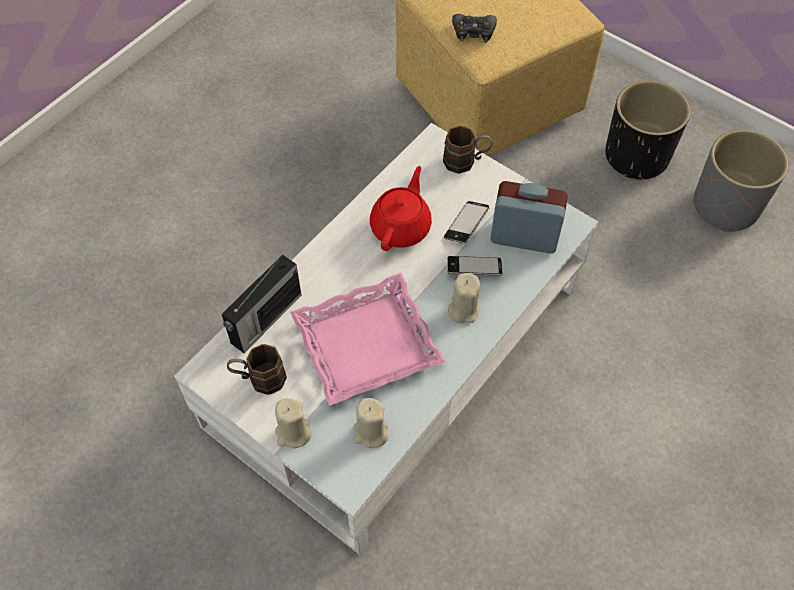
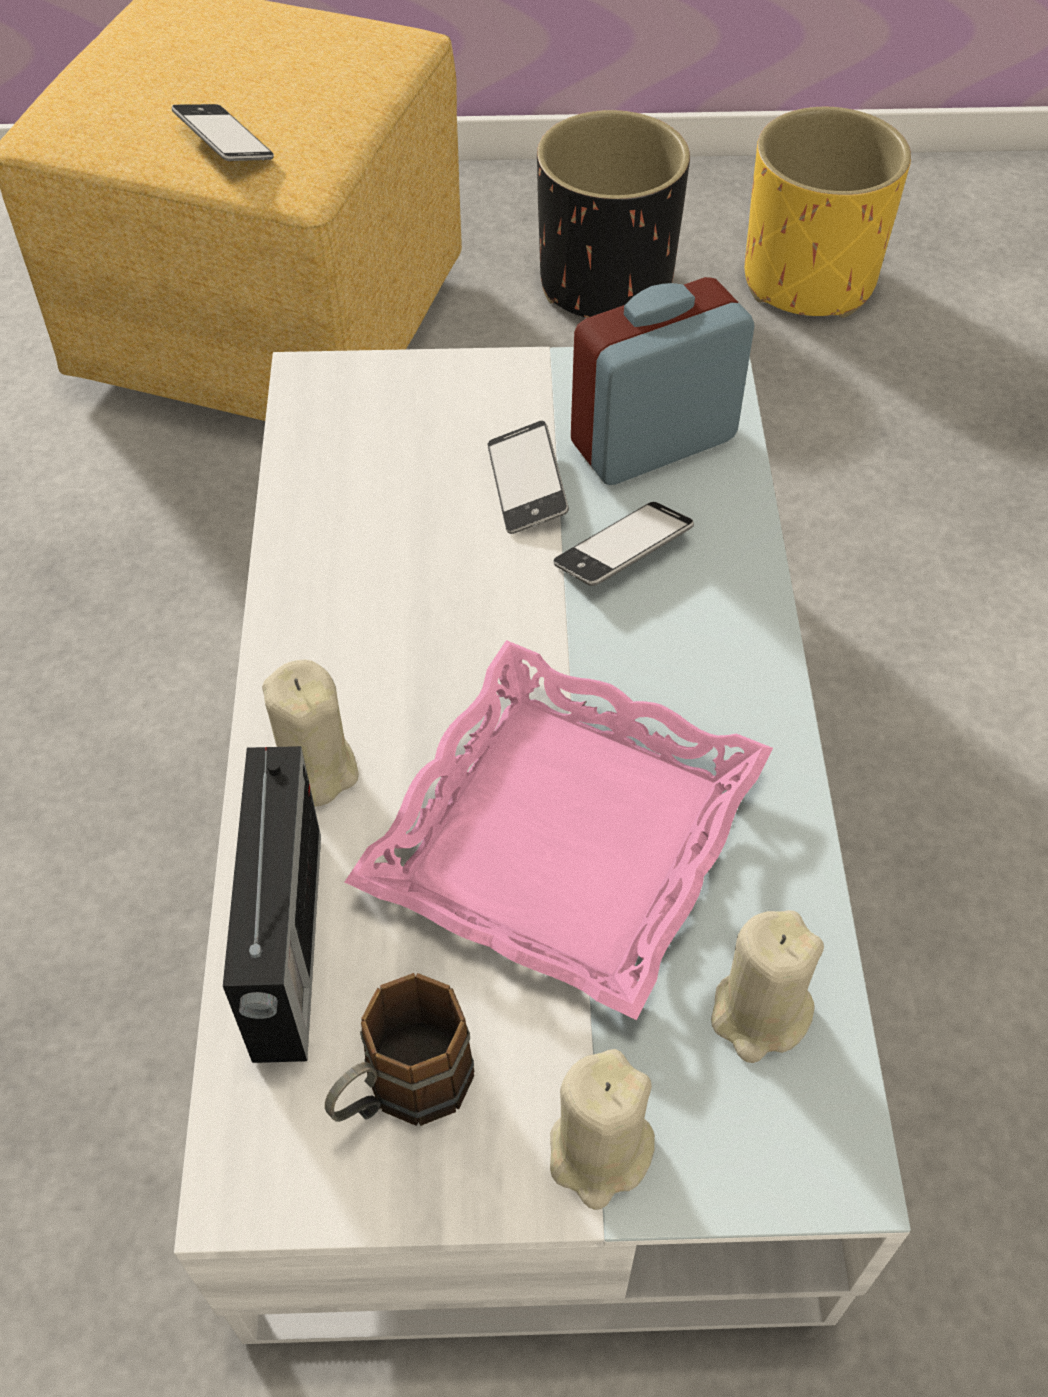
camera: 40 degrees left, 5 degrees down
red teapot [370,166,432,251] -> none
brown mug [443,126,492,174] -> none
beige candle [448,273,480,323] -> beige candle moved to [262,660,359,807]
black game controller [452,14,497,43] -> phone [172,104,274,161]
grey planter [693,130,788,232] -> yellow planter [745,107,911,318]

